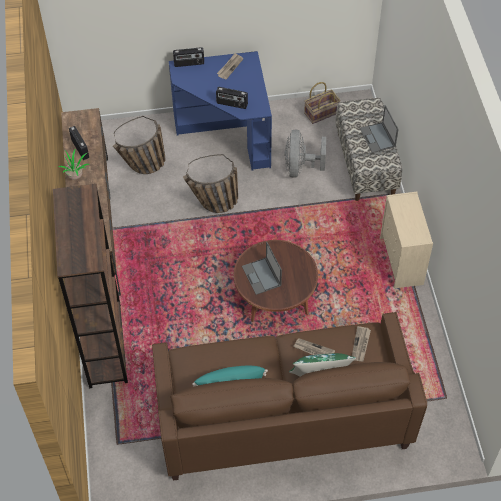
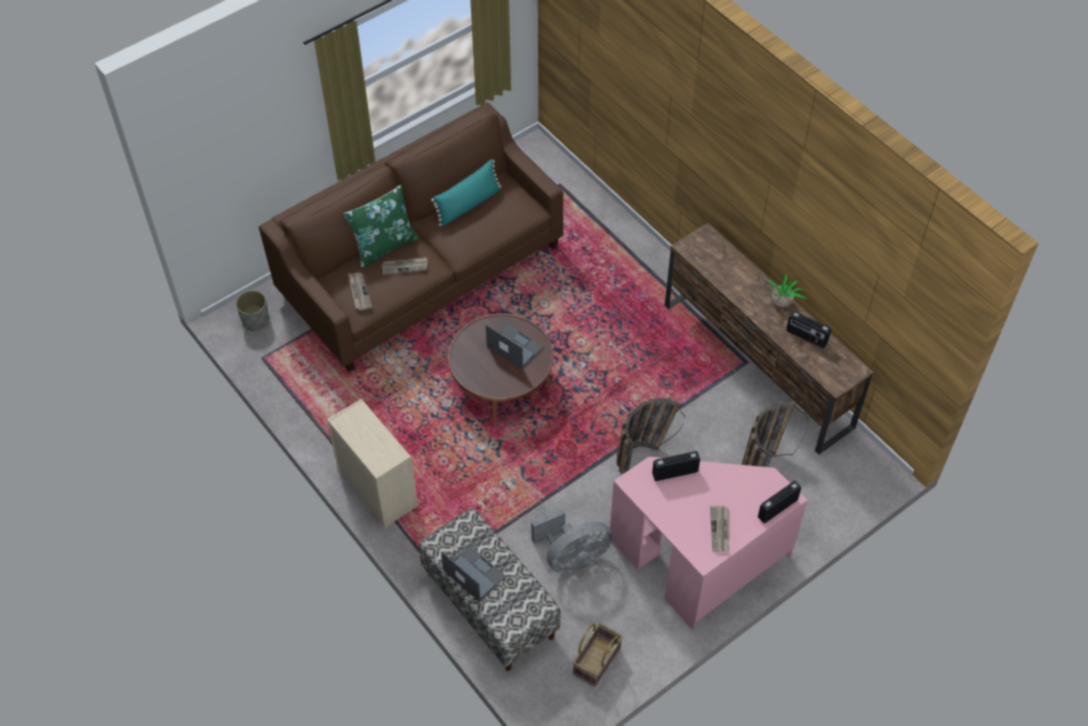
camera: 150 degrees right, 0 degrees up
brown bookcase [53,184,128,388] -> none
blue desk [169,51,272,171] -> pink desk [610,457,808,630]
grey fan [284,130,326,178] -> grey fan turned 90 degrees clockwise [531,508,613,573]
none -> grey planter [236,290,269,332]

